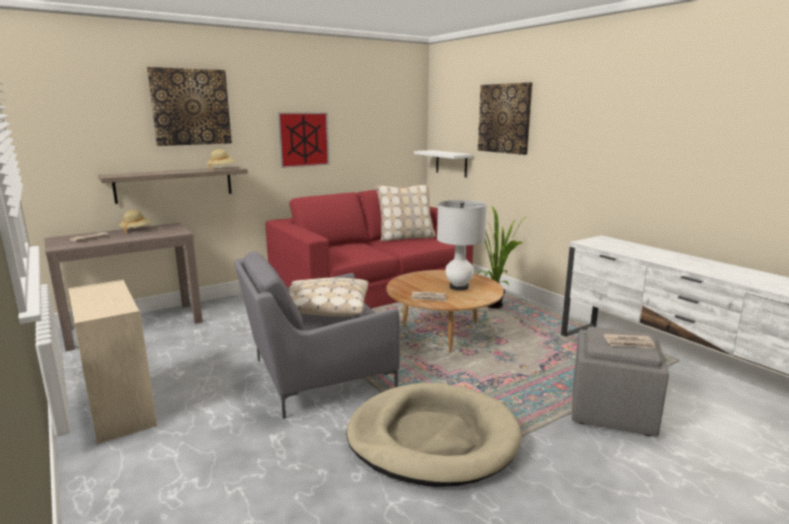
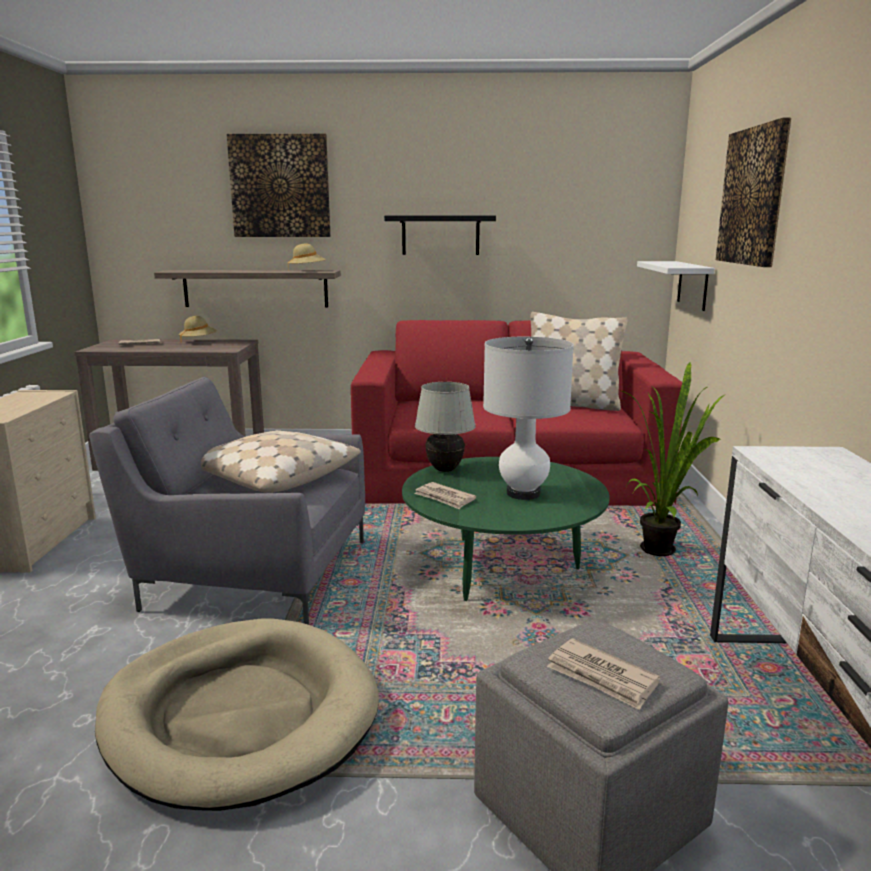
camera: 35 degrees right, 0 degrees up
picture [278,113,329,168] -> black shelf [384,216,496,255]
brown coffee table [386,270,504,353] -> green coffee table [402,457,610,601]
none -> white table lamp [415,382,476,472]

